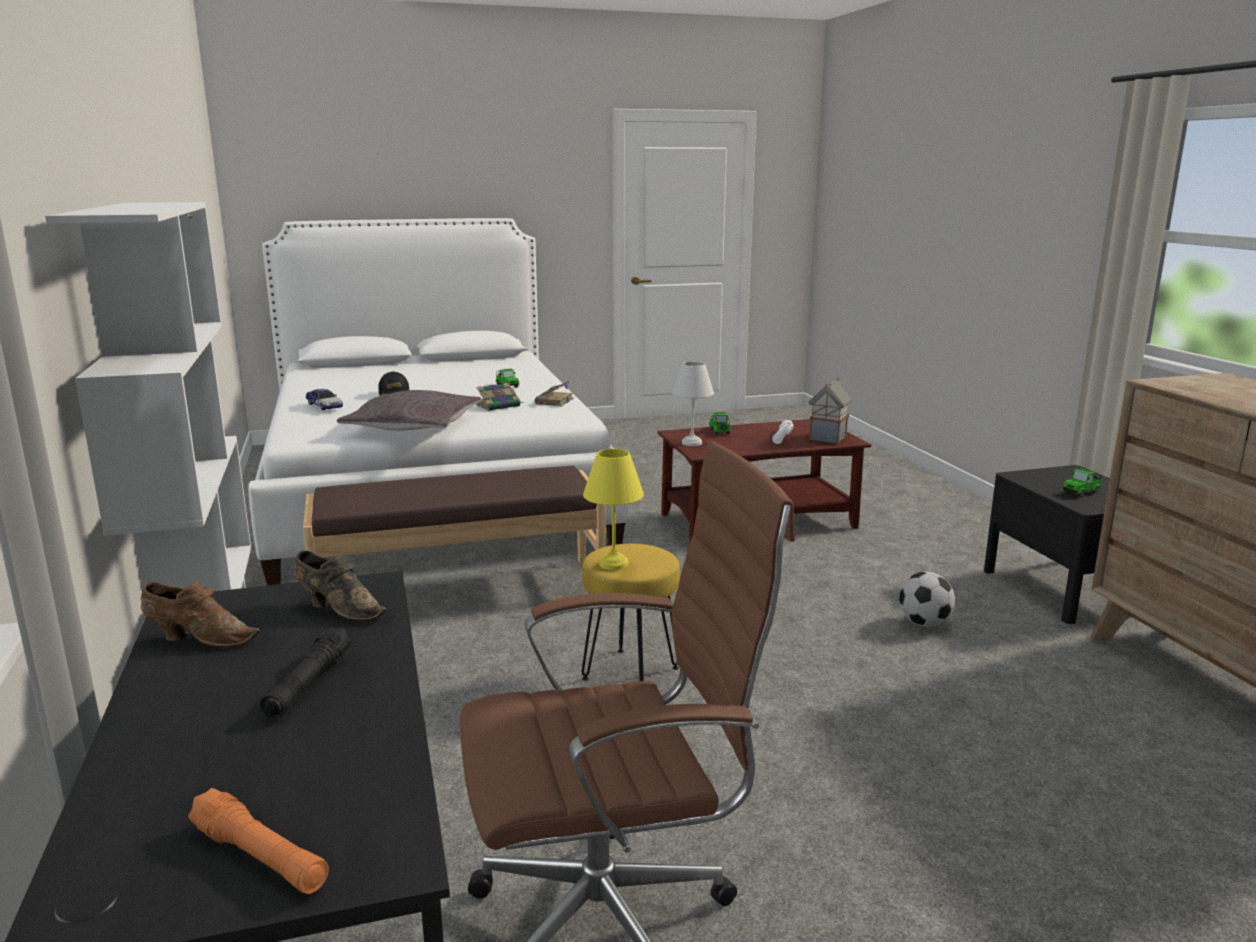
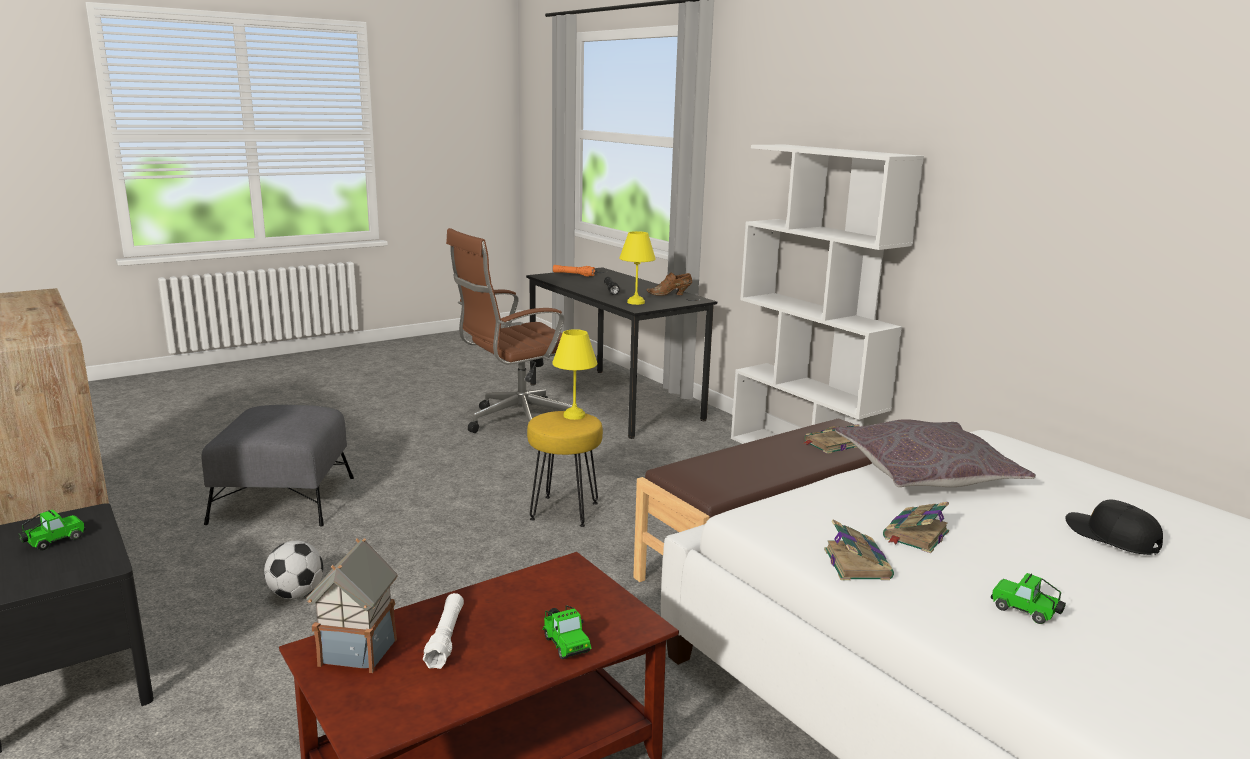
camera: 160 degrees right, 0 degrees up
brown shoe [294,551,386,621] -> yellow table lamp [619,231,656,305]
toy car [305,389,343,410] -> none
white table lamp [672,362,714,446] -> none
none -> grey ottoman [202,405,354,526]
none -> book [804,424,859,454]

